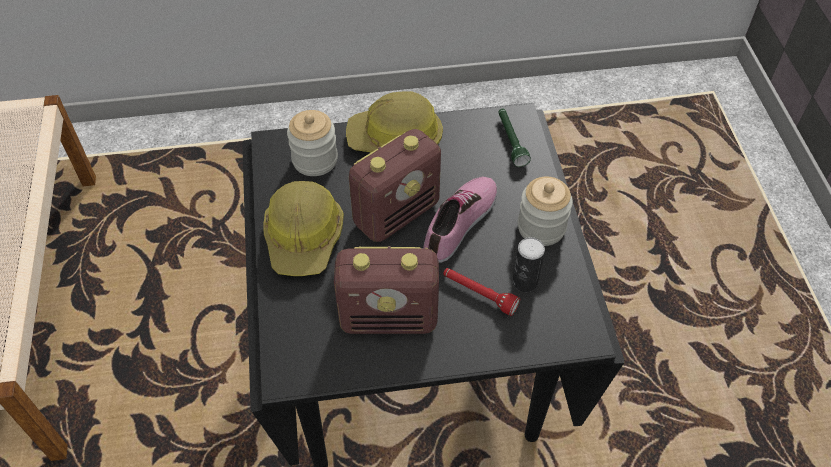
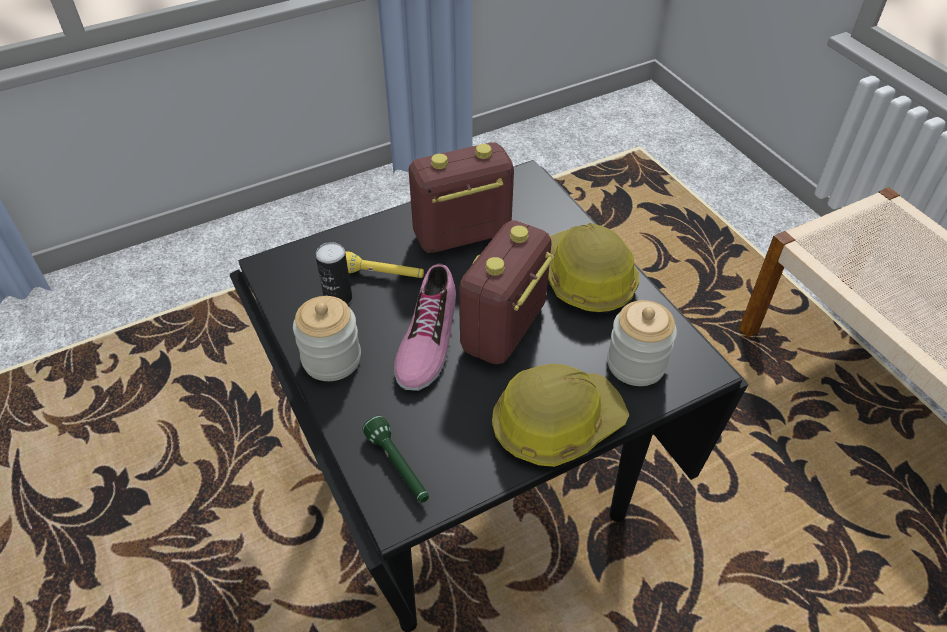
camera: 160 degrees right, 5 degrees down
red flashlight [443,268,520,316] -> yellow flashlight [345,251,424,278]

